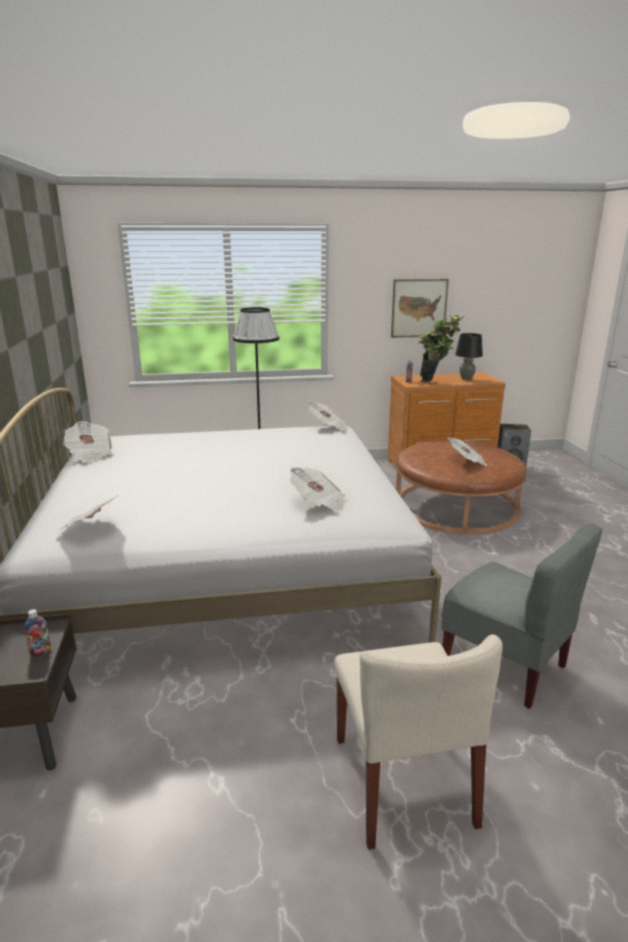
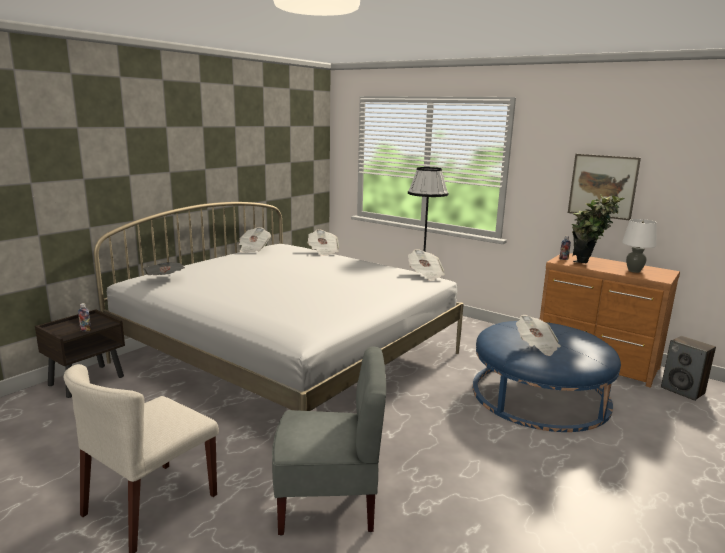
camera: 45 degrees right, 5 degrees down
newspaper [290,467,345,512] -> newspaper moved to [308,230,339,256]
brown ottoman [396,440,526,534] -> blue ottoman [473,321,621,432]
grey chair [442,524,603,709] -> grey chair turned 90 degrees counterclockwise [272,347,386,535]
black table lamp [455,333,483,380] -> white table lamp [622,219,657,273]

